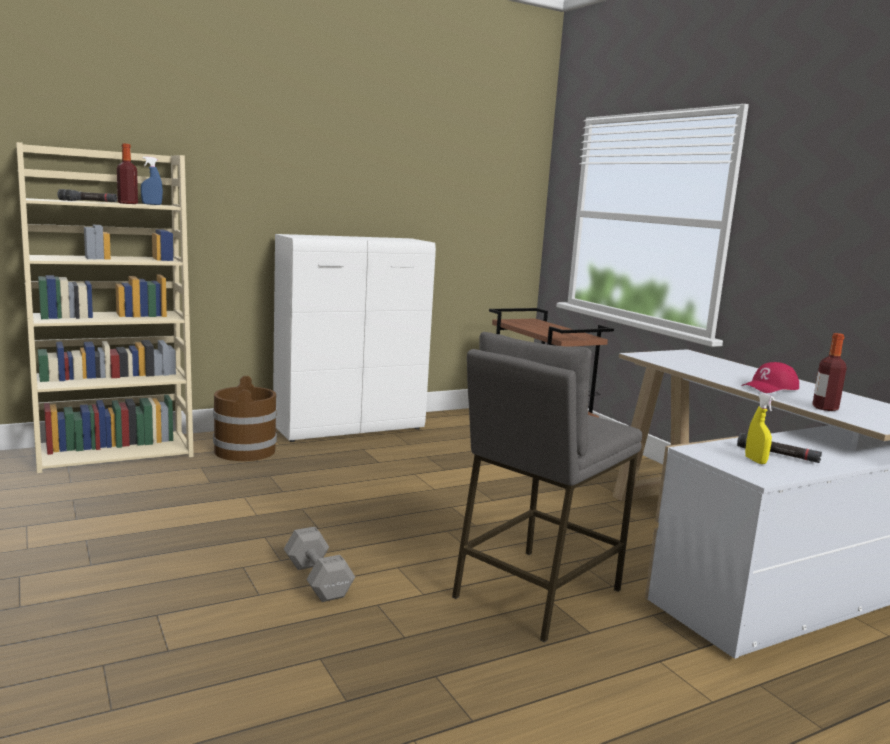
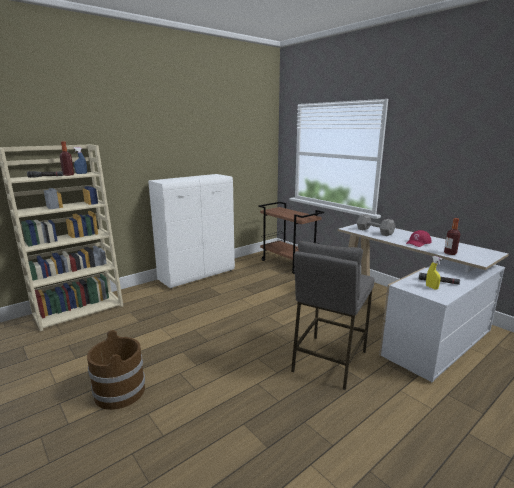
camera: 10 degrees left, 5 degrees up
brown bucket [213,376,277,461] -> brown bucket moved to [87,330,145,410]
grey dumbbell [284,527,355,602] -> grey dumbbell moved to [356,214,395,236]

